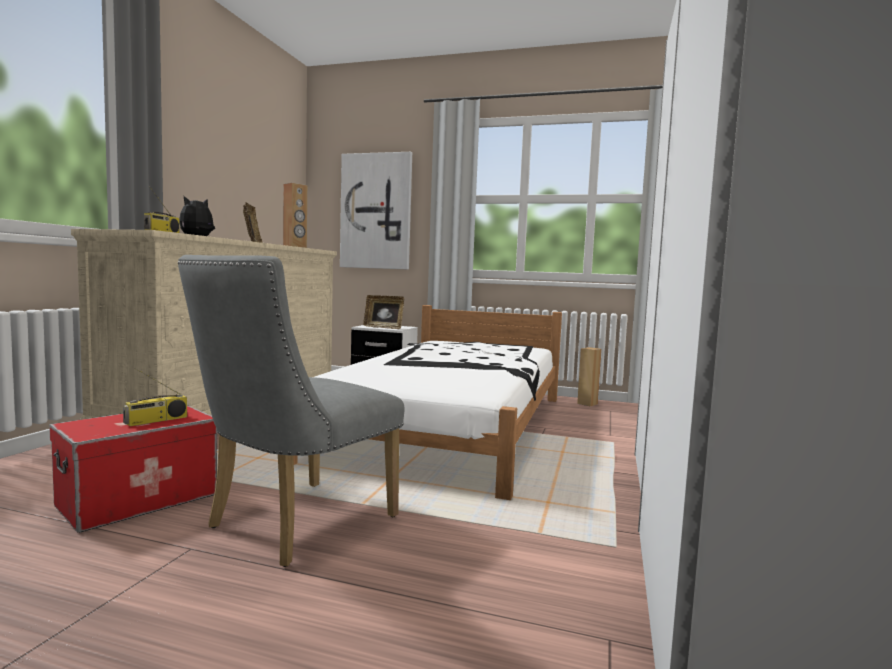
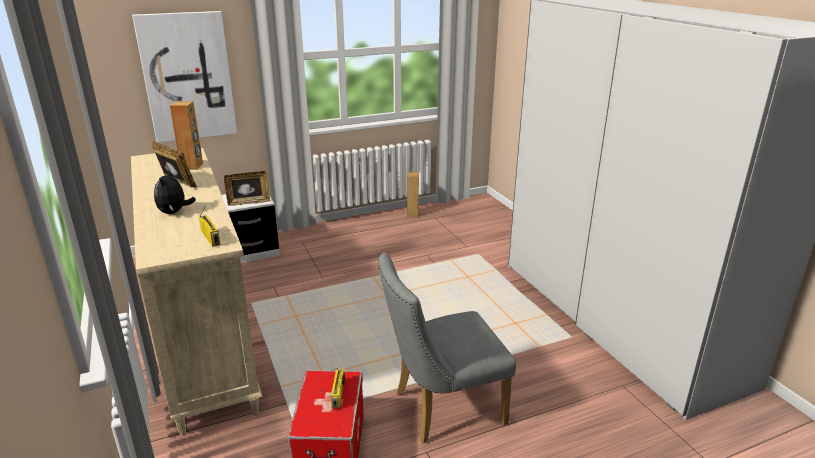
camera: 40 degrees left, 20 degrees up
grey chair [178,255,404,567] -> grey chair turned 75 degrees clockwise [378,253,516,444]
white bed [293,305,562,500] -> none

